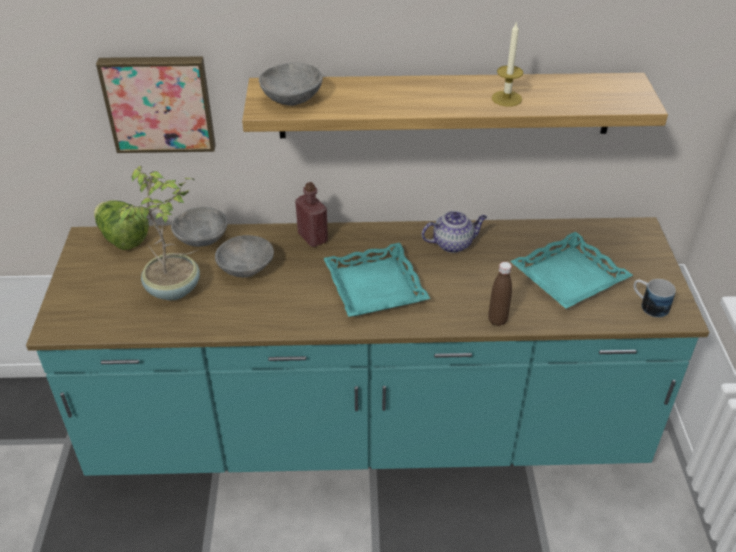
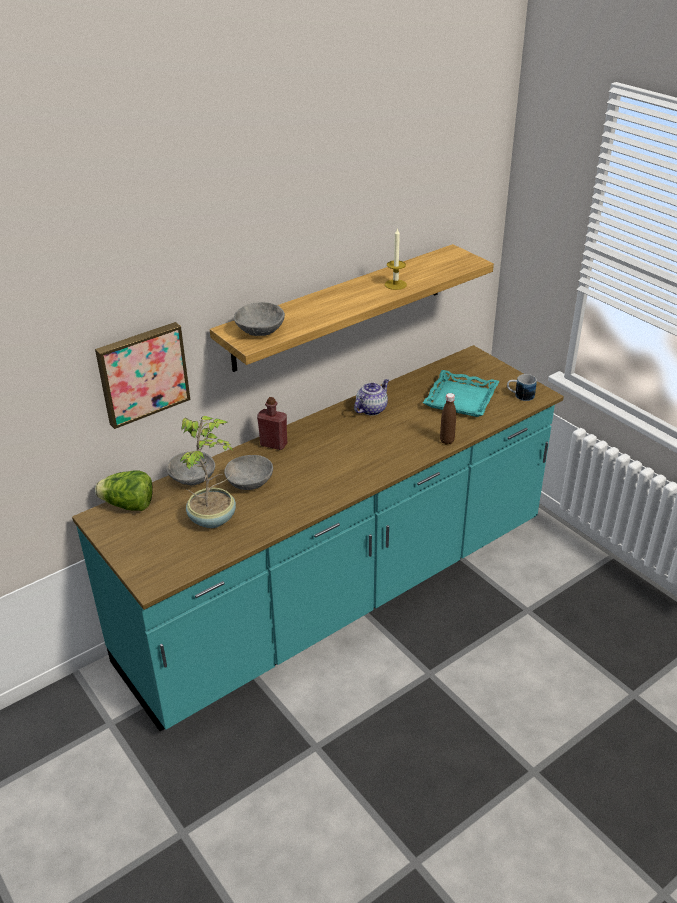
camera: 35 degrees left, 5 degrees down
turquoise tray [324,243,430,317] -> none

